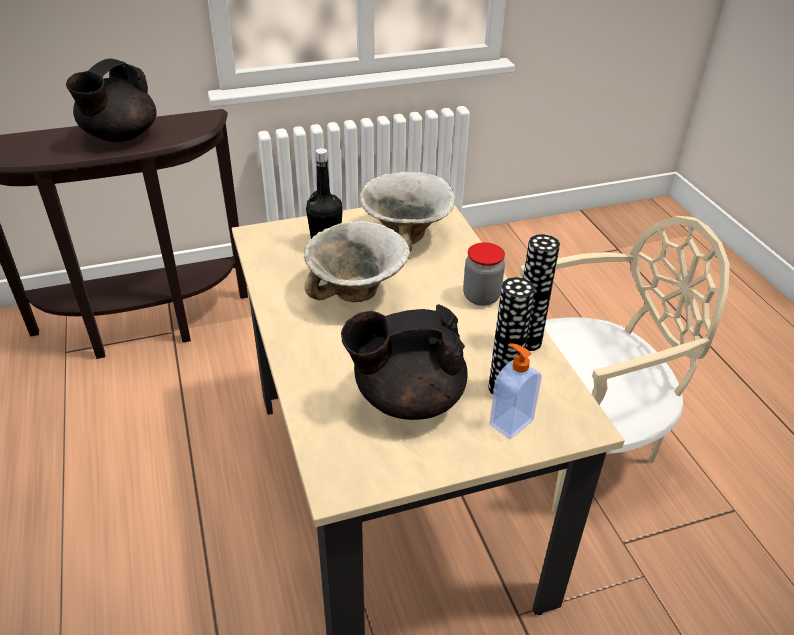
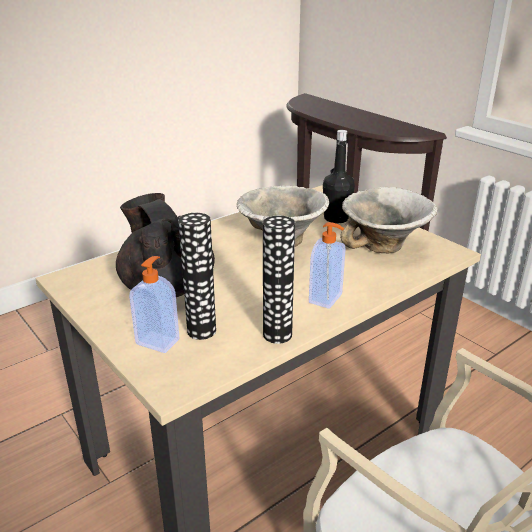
camera: 70 degrees right, 10 degrees down
black teapot [66,58,157,142] -> none
jar [463,242,505,306] -> soap dispenser [309,222,345,309]

